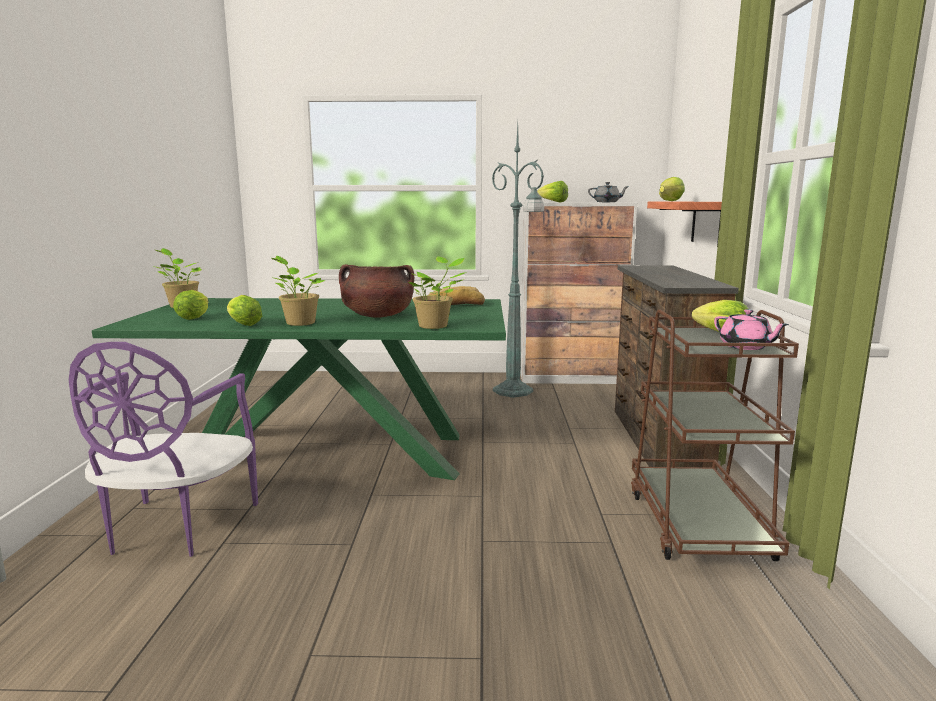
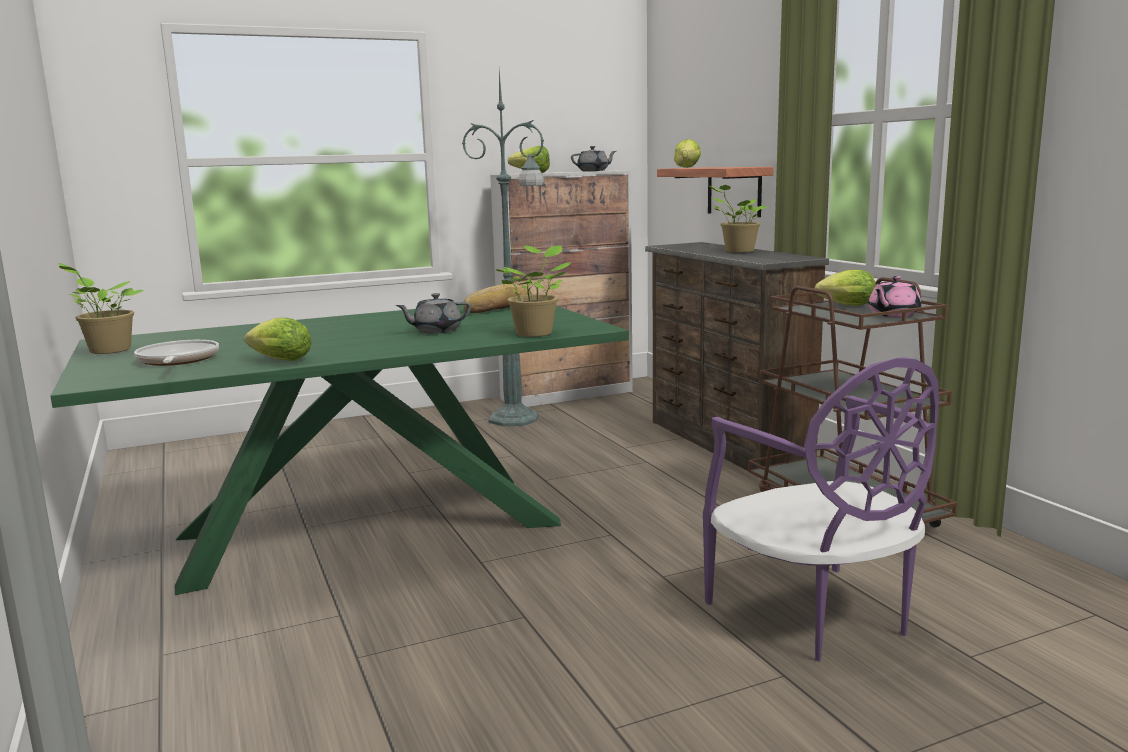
camera: 25 degrees left, 0 degrees up
purple chair [69,342,258,557] -> purple chair moved to [703,357,939,662]
lettuce [173,290,208,320] -> frying pan [134,340,219,366]
potted plant [271,256,325,326] -> potted plant moved to [707,185,767,253]
brown cooking pot [339,264,414,318] -> grey teapot [395,293,471,333]
pink teapot [714,309,789,350] -> pink teapot turned 105 degrees clockwise [868,276,921,317]

